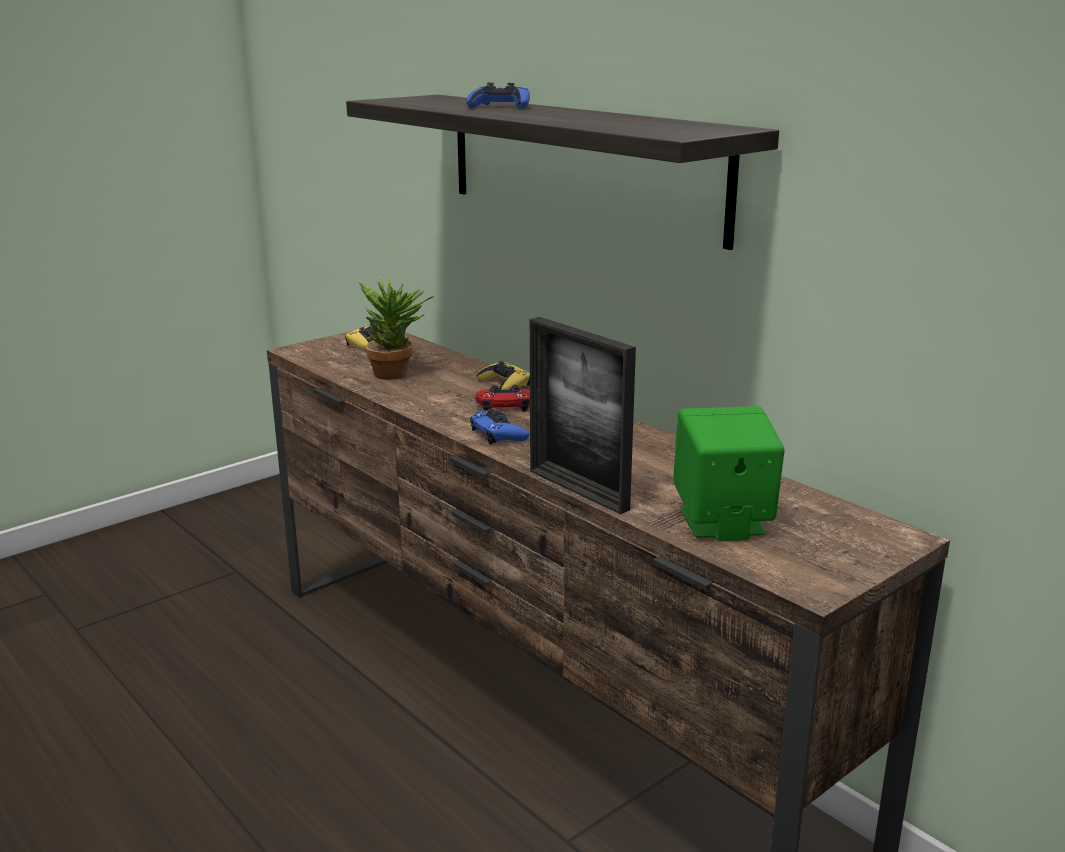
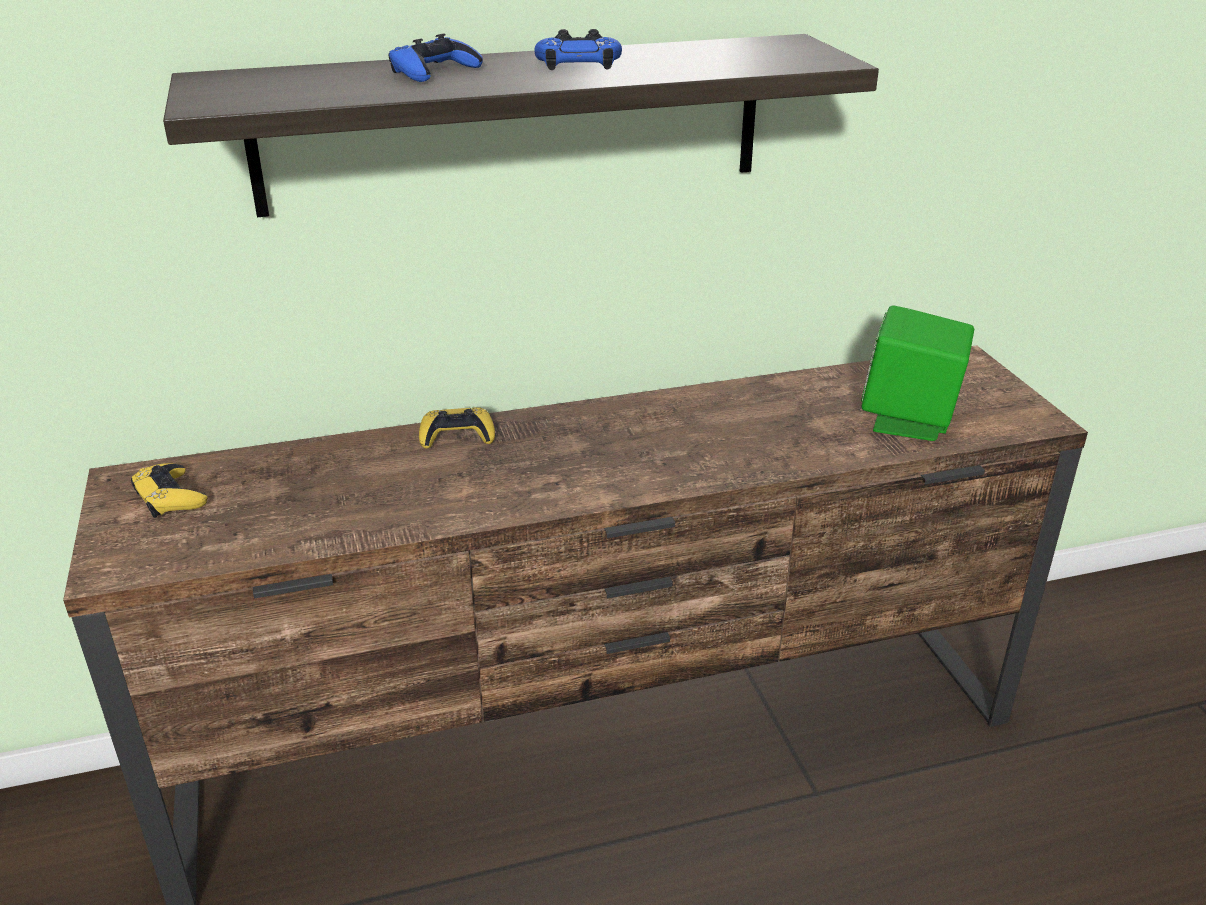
camera: 65 degrees left, 10 degrees up
potted plant [358,277,434,380] -> none
blue game controller [470,408,529,445] -> blue game controller moved to [534,29,622,70]
red game controller [475,385,530,412] -> none
picture frame [530,317,636,514] -> none

